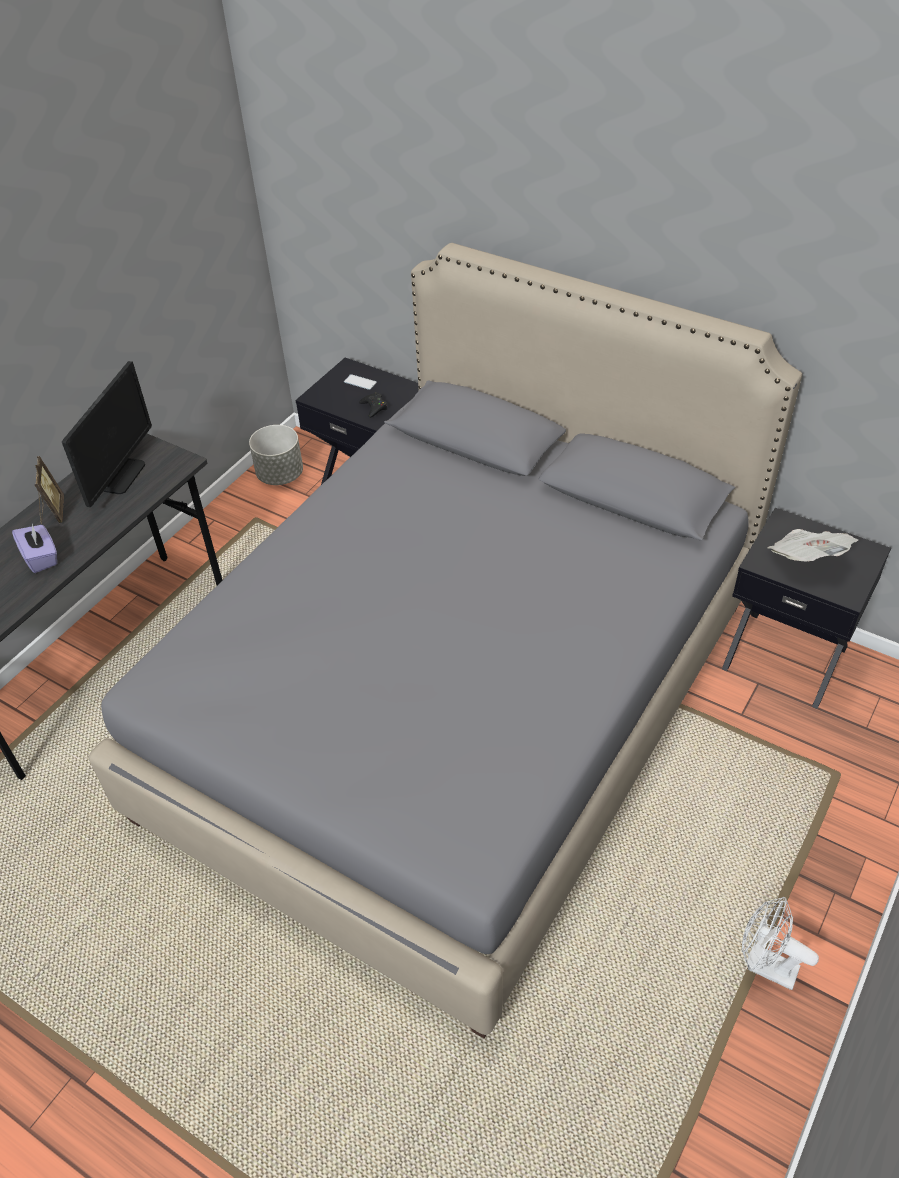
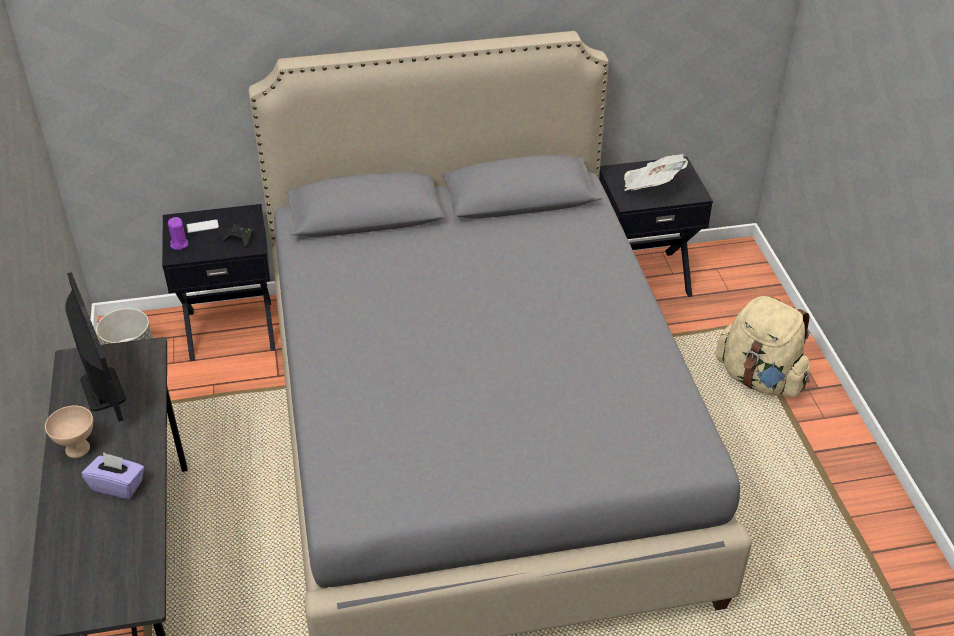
camera: 45 degrees left, 5 degrees down
picture frame [35,456,64,524] -> beige bowl [45,406,93,458]
white fan [742,897,819,990] -> none
none -> purple candle [168,217,188,250]
none -> beige backpack [716,296,810,398]

